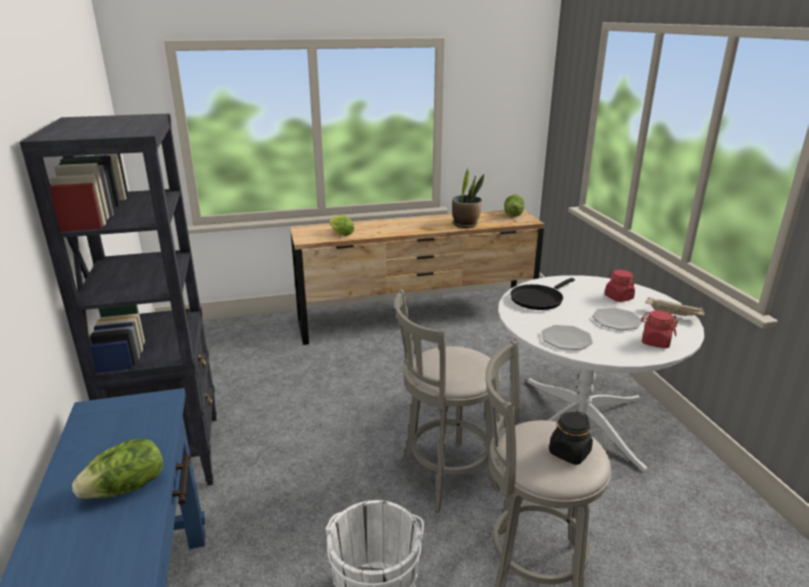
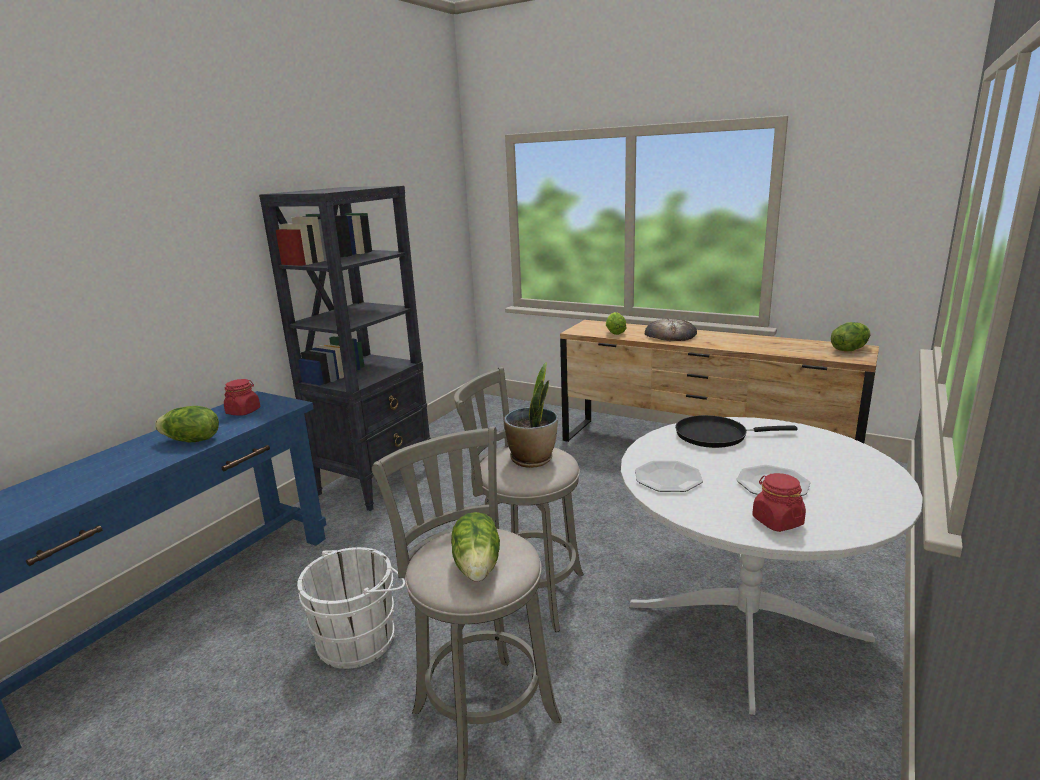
camera: 45 degrees right, 5 degrees down
potted plant [452,167,484,228] -> potted plant moved to [504,362,558,468]
black jar [549,411,593,465] -> lettuce [451,512,500,581]
red jar [605,270,635,302] -> red jar moved to [224,379,260,416]
beige tray [646,297,704,316] -> none
none -> bread [645,318,697,341]

